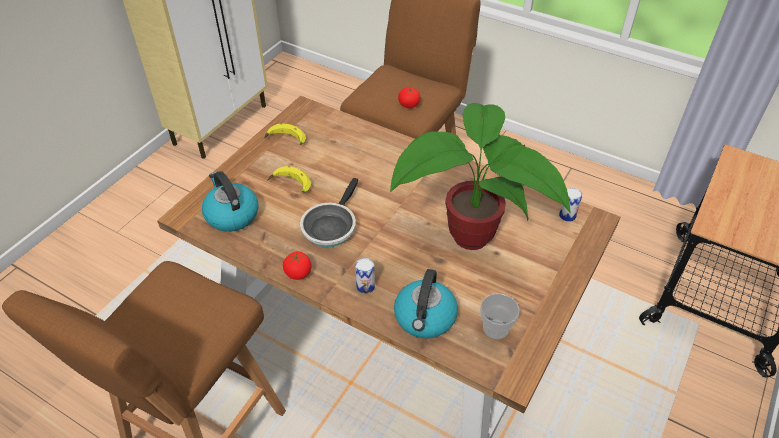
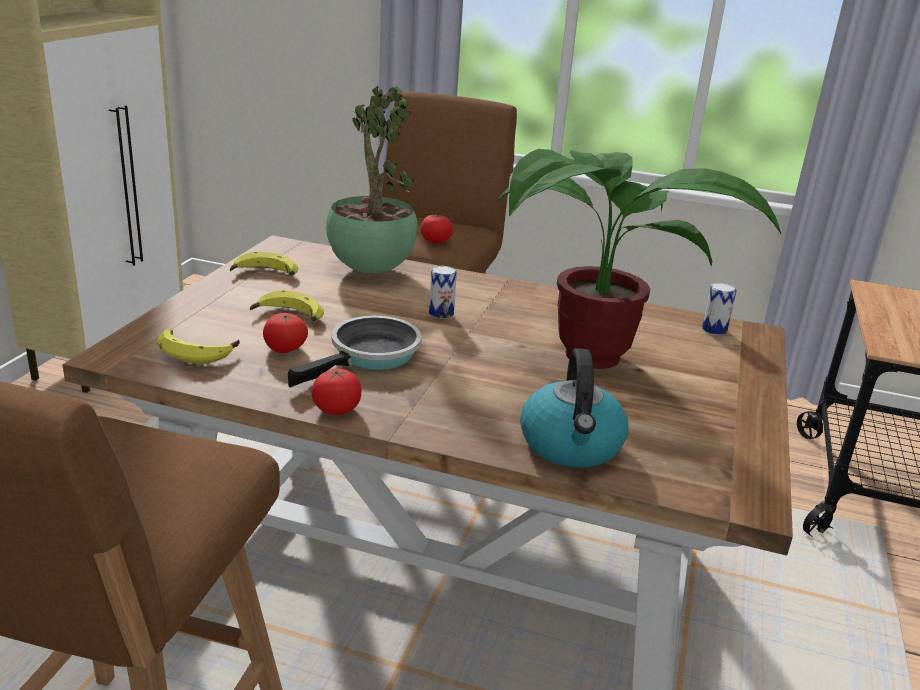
camera: 15 degrees left, 20 degrees down
kettle [202,171,259,232] -> banana [157,330,240,364]
frying pan [300,178,358,247] -> frying pan turned 150 degrees counterclockwise [288,316,422,387]
can [355,258,375,294] -> can moved to [429,266,457,319]
cup [480,293,520,339] -> none
none -> tomato [263,313,308,353]
none -> potted plant [326,86,418,274]

